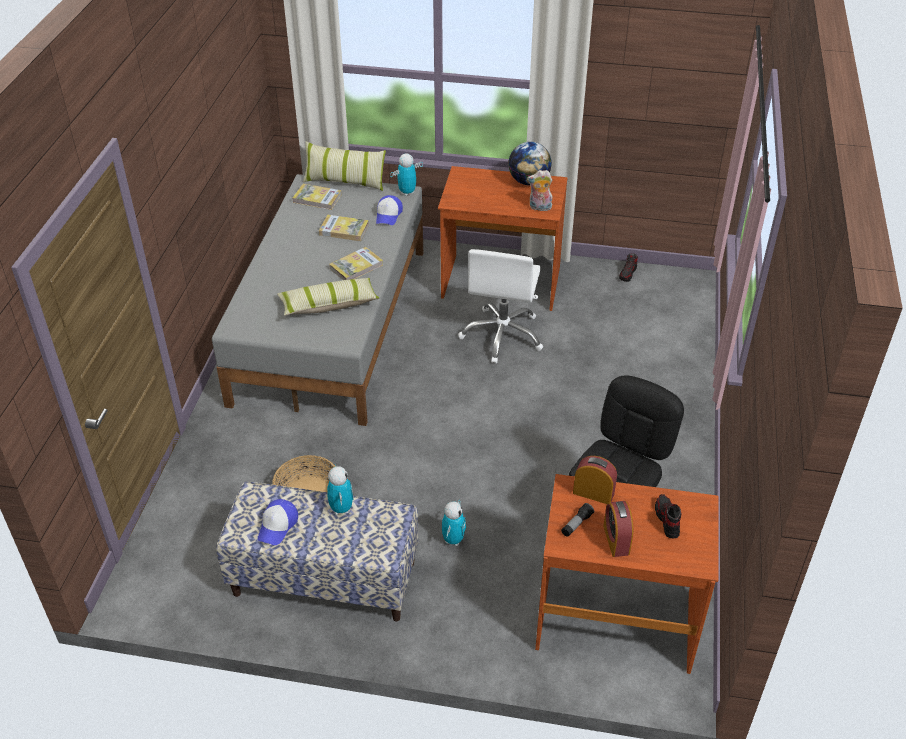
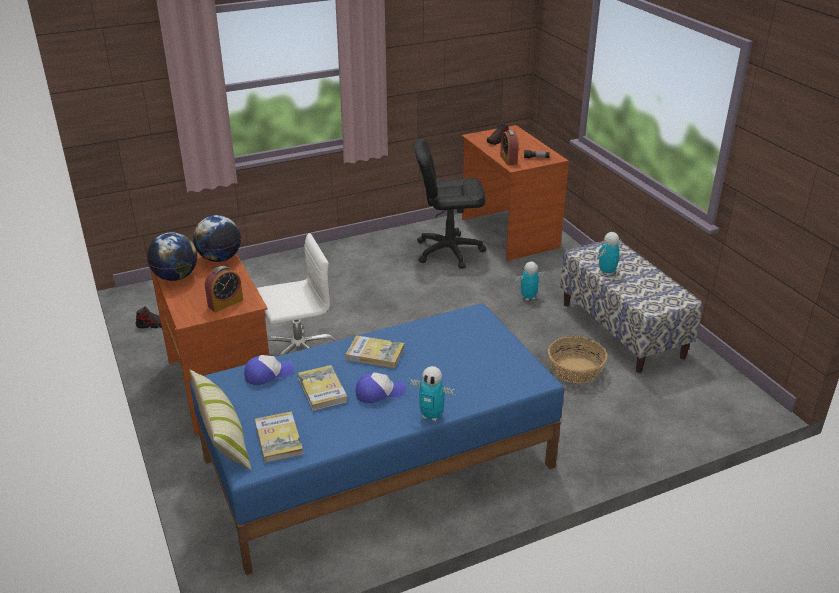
camera: 125 degrees left, 10 degrees down
grey bed [212,174,423,426] -> blue bed [190,303,564,575]
cap [258,499,298,545] -> cap moved to [356,372,406,403]
pillow [277,278,379,316] -> none
toy robot [390,153,423,196] -> toy robot moved to [408,366,457,421]
plush toy [527,170,553,211] -> globe [193,215,241,262]
alarm clock [603,501,633,557] -> alarm clock moved to [205,266,243,312]

